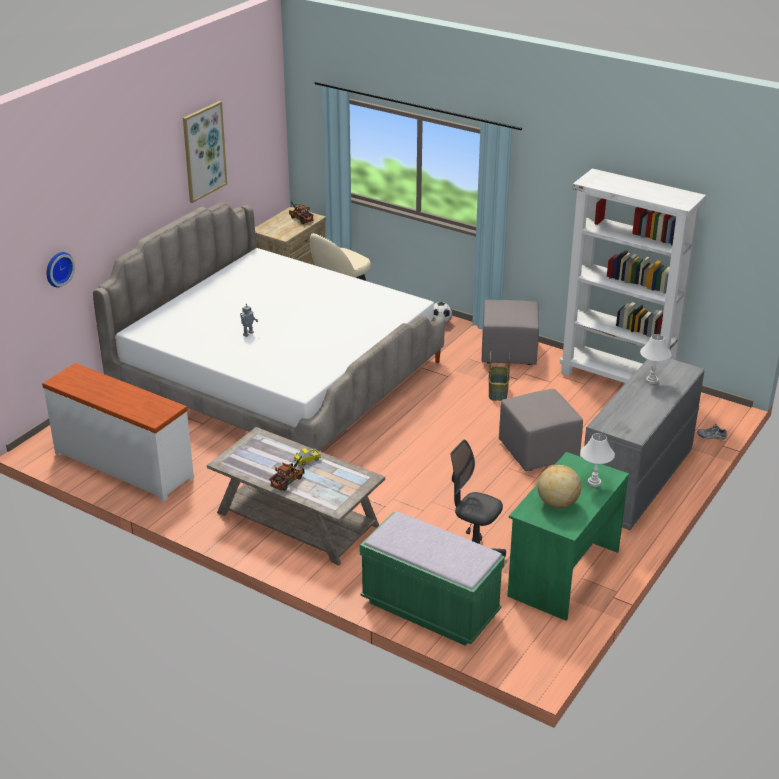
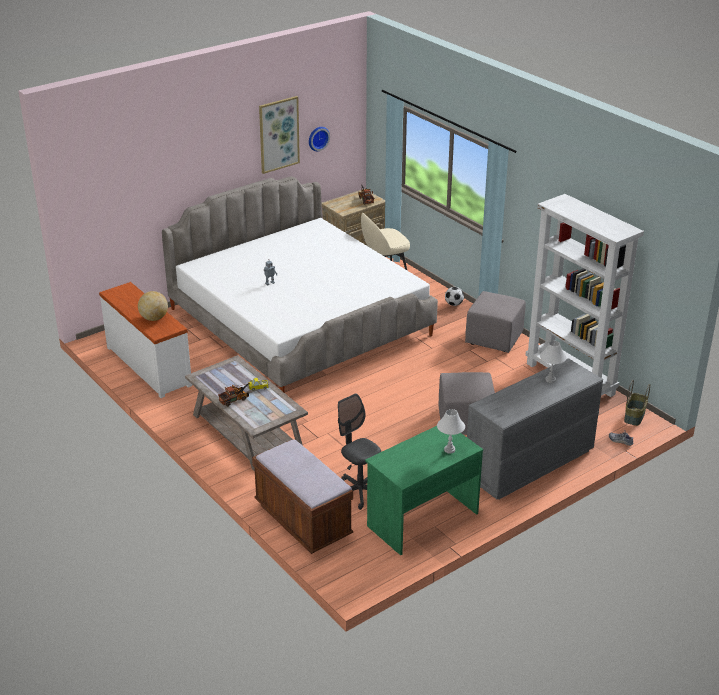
camera: 20 degrees right, 0 degrees up
wall clock [47,252,75,287] -> wall clock moved to [309,127,330,151]
green bench [360,512,505,646] -> brown bench [252,439,353,554]
basket [488,351,510,401] -> basket moved to [624,380,650,426]
globe [537,465,581,509] -> globe moved to [138,291,168,321]

